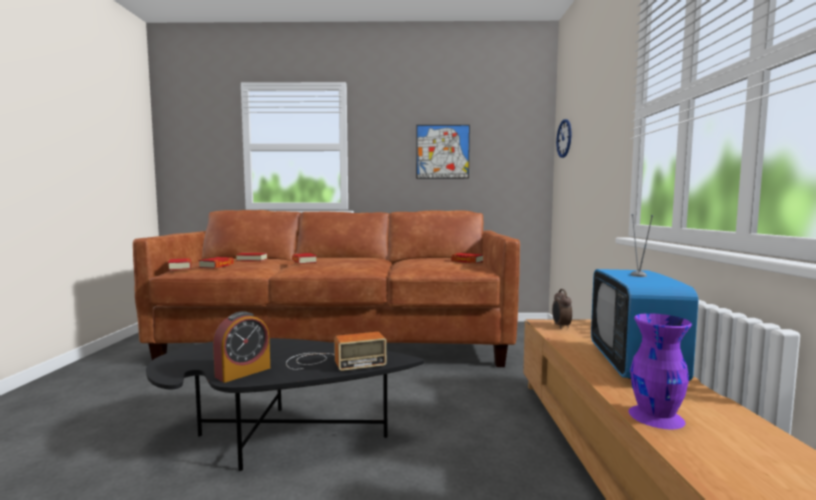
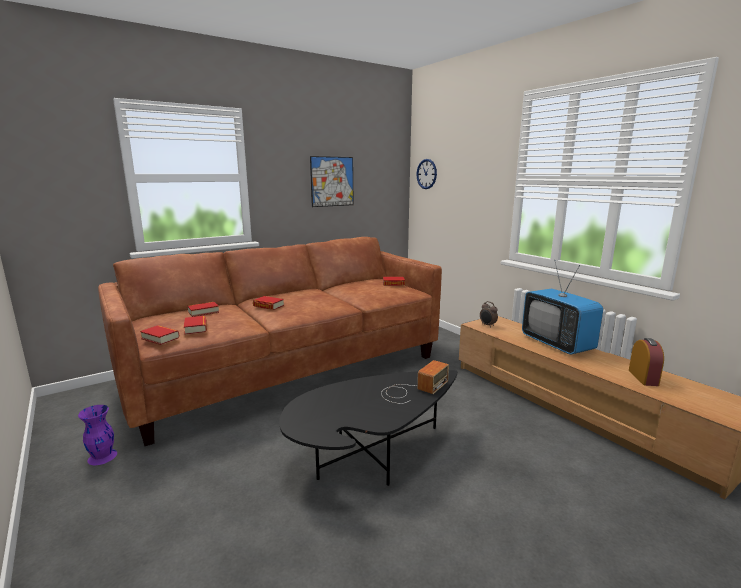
camera: 35 degrees left, 10 degrees up
alarm clock [213,311,270,383] -> alarm clock moved to [629,338,664,386]
purple vase [628,313,692,429] -> purple vase moved to [78,405,117,465]

